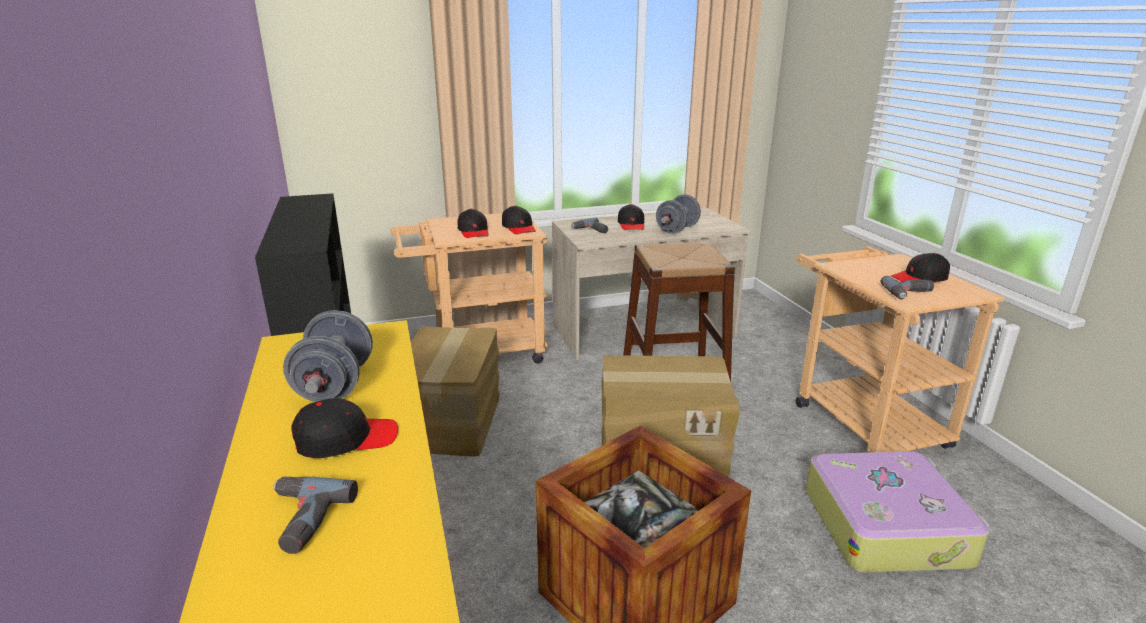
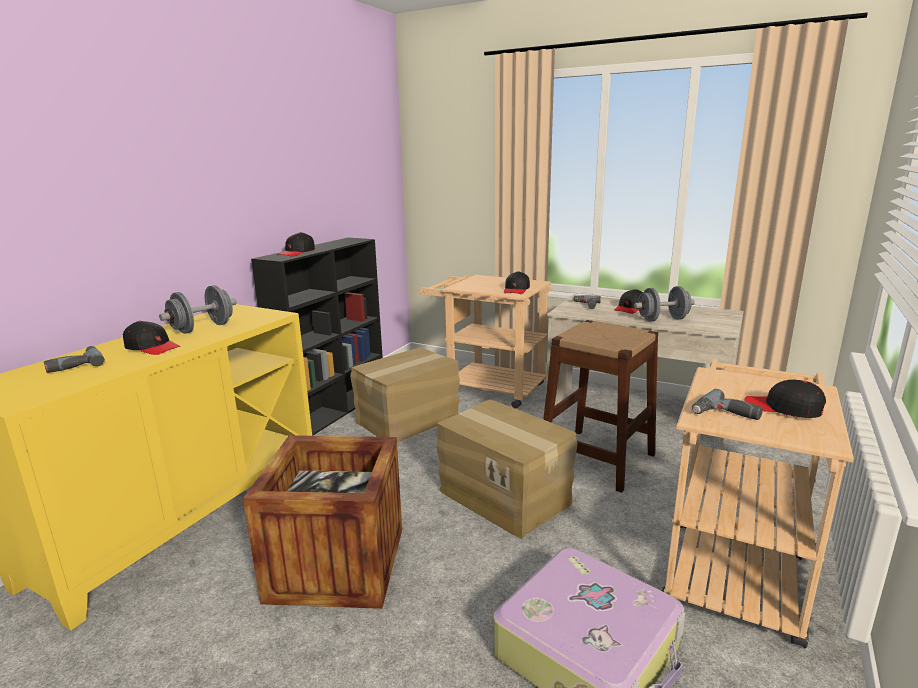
camera: 45 degrees right, 5 degrees down
black cap [458,209,489,238] -> black cap moved to [277,232,315,257]

